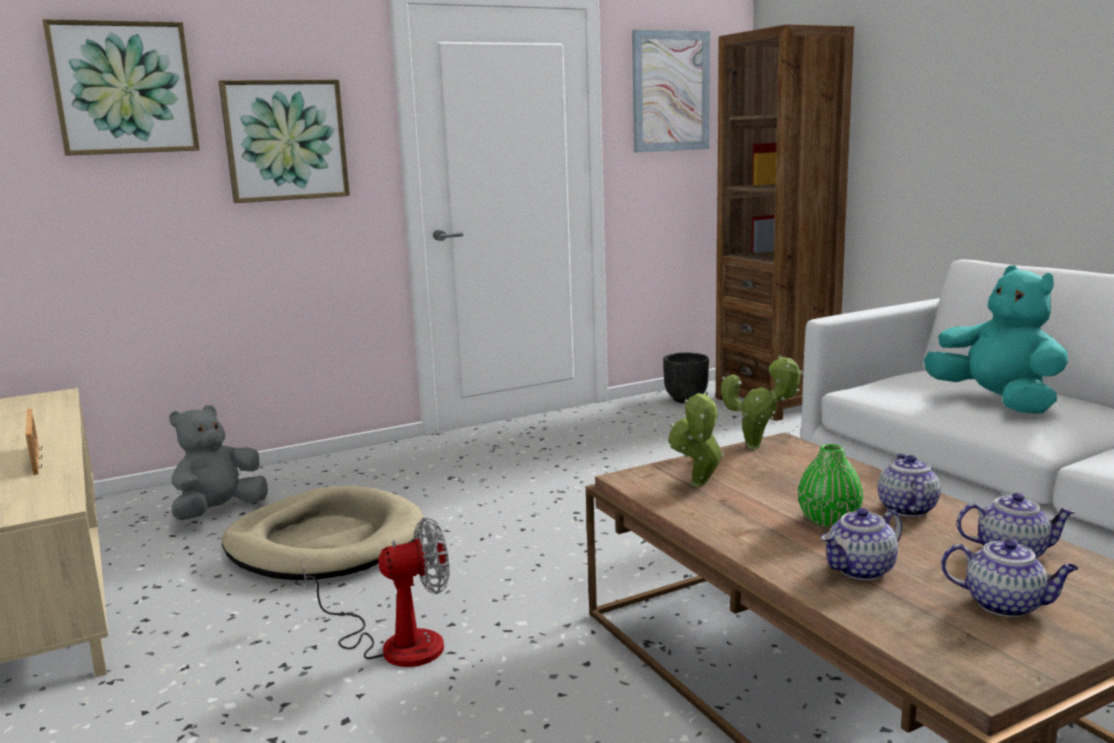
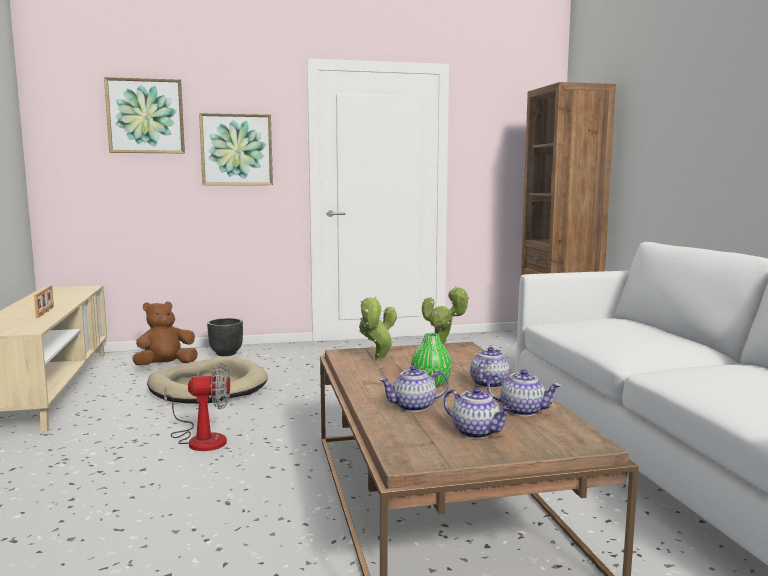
camera: 15 degrees right, 5 degrees down
grey plush toy [169,405,268,520] -> brown plush toy [132,301,198,365]
picture [632,30,710,152] -> none
black planter [663,352,709,403] -> black planter moved to [207,318,243,356]
turquoise plush toy [924,265,1068,413] -> none

